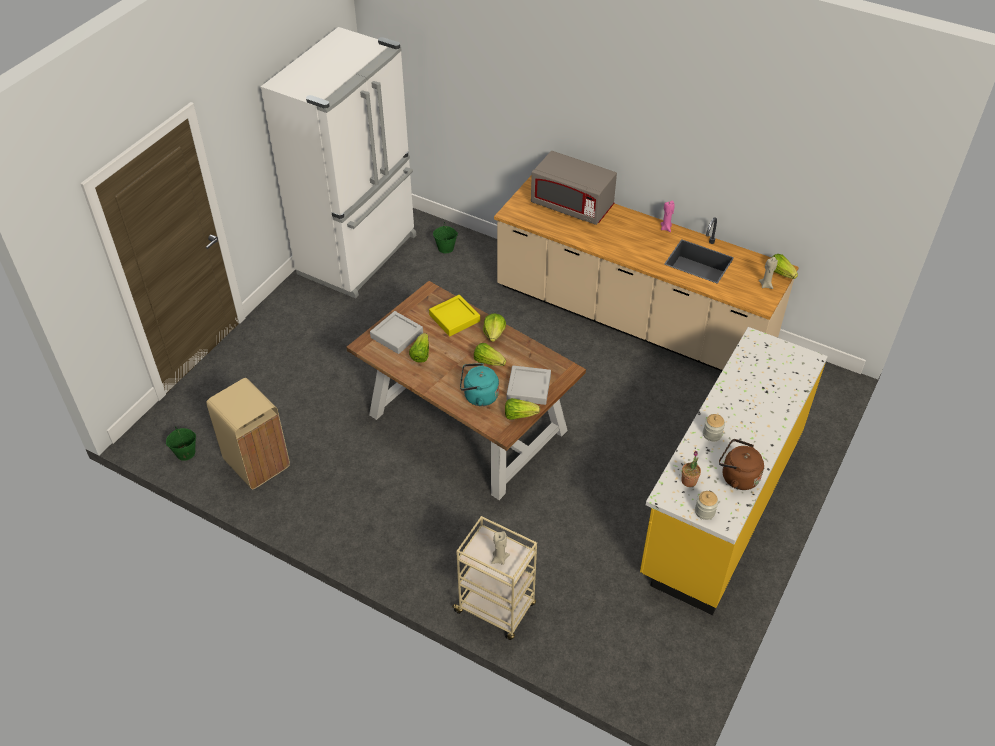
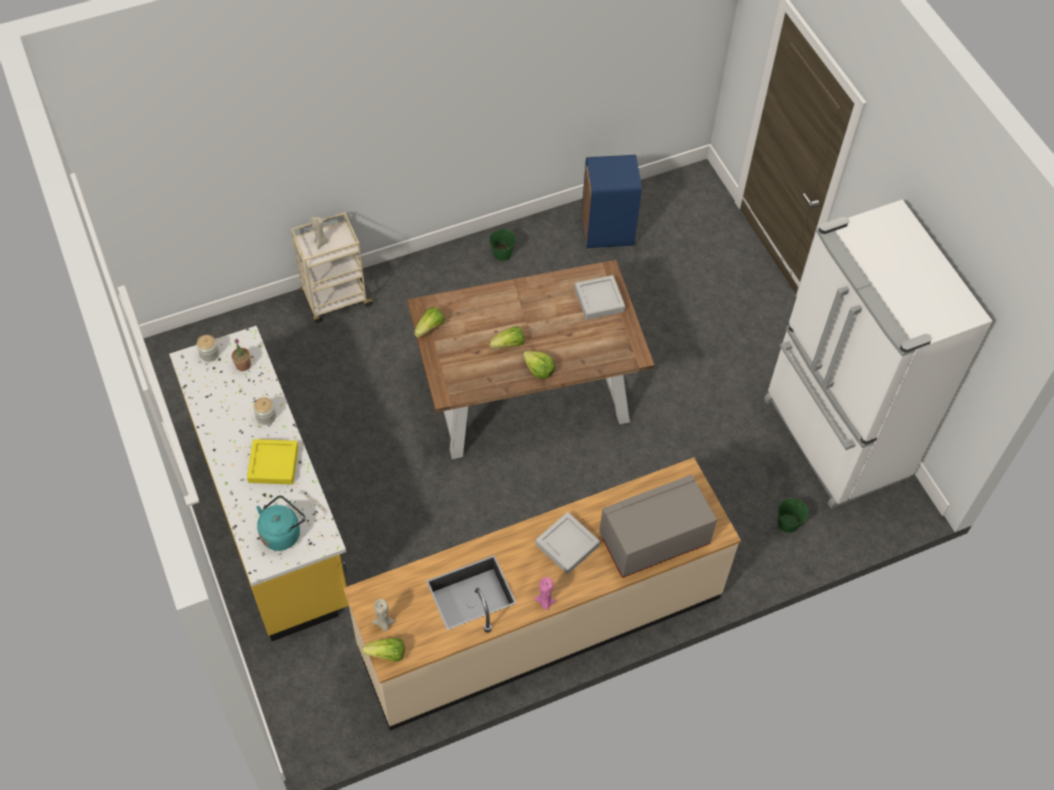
camera: 125 degrees right, 10 degrees up
green bucket [166,427,196,461] -> green bucket moved to [489,229,516,261]
beige trash can [206,378,290,489] -> blue trash can [581,155,642,248]
lettuce [409,333,429,362] -> none
yellow tray [429,295,480,336] -> yellow tray moved to [247,439,299,485]
turquoise kettle [460,363,499,406] -> turquoise kettle moved to [256,495,306,551]
grey tray [507,366,551,405] -> grey tray moved to [535,512,600,574]
brown kettle [719,439,764,490] -> none

